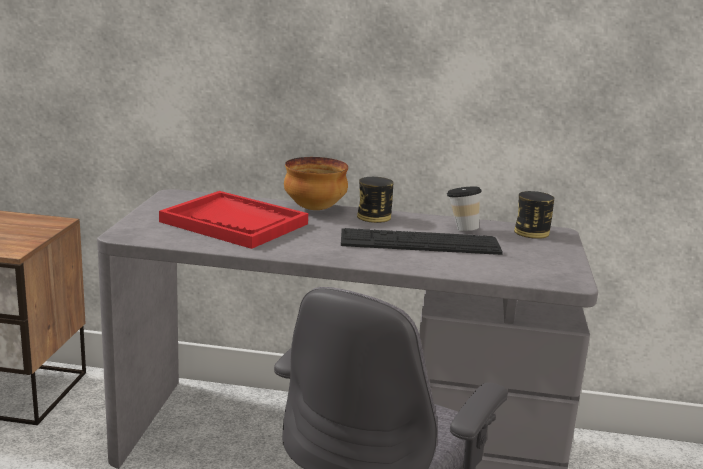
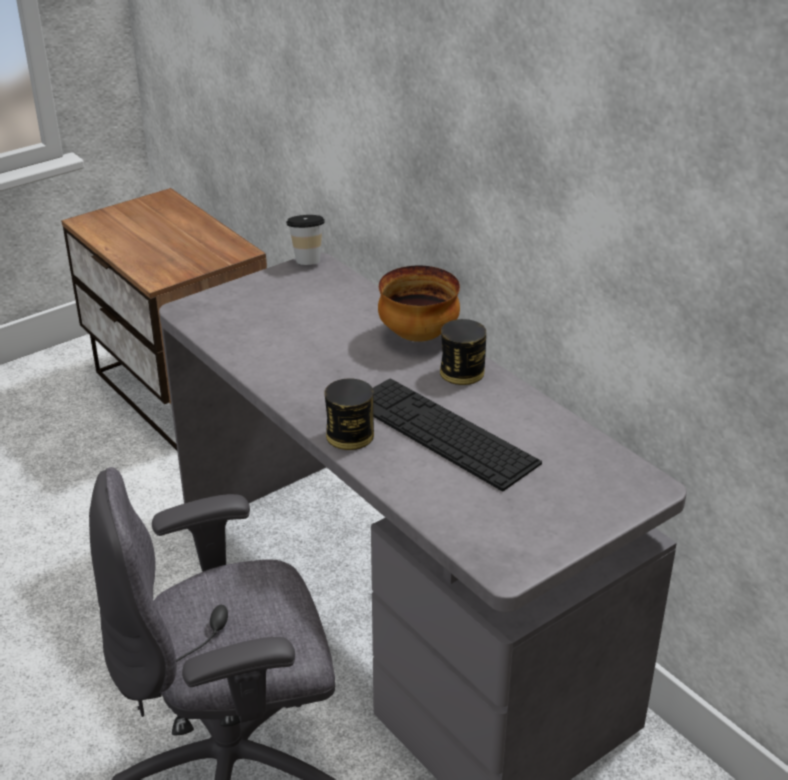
camera: 45 degrees right, 15 degrees up
red tray [159,191,308,249] -> none
cup [447,186,482,231] -> cup moved to [286,215,325,265]
can [514,191,554,239] -> can moved to [324,378,374,450]

